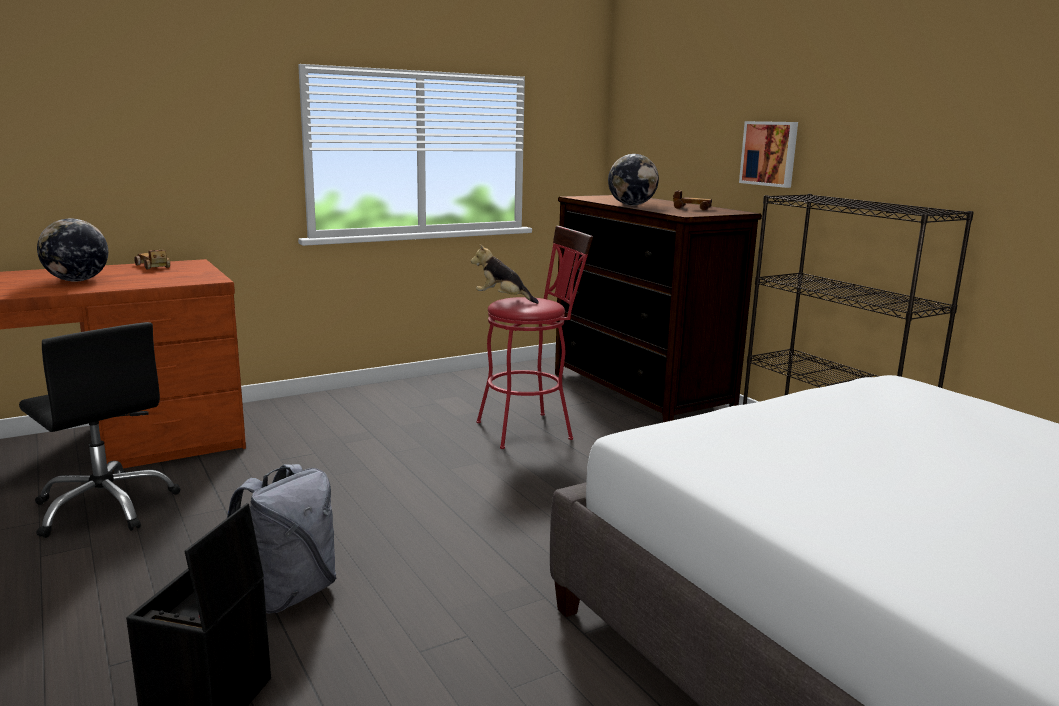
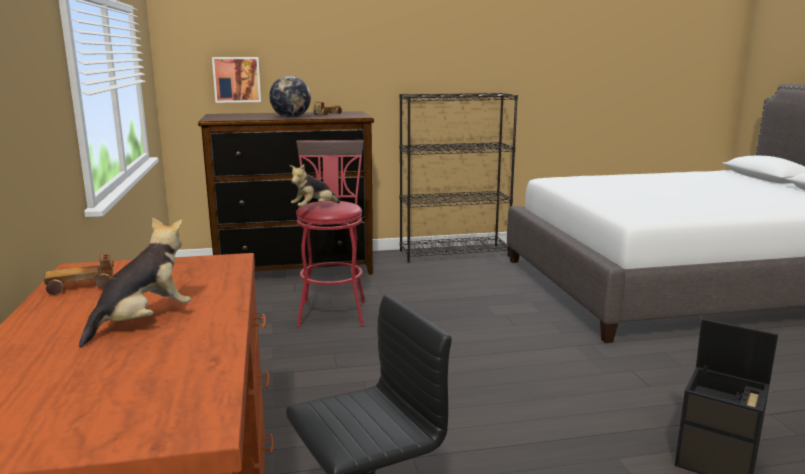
camera: 70 degrees left, 0 degrees up
globe [37,219,108,281] -> plush toy [79,217,191,348]
grey backpack [227,464,336,614] -> none
picture [739,121,798,188] -> picture moved to [212,57,261,103]

